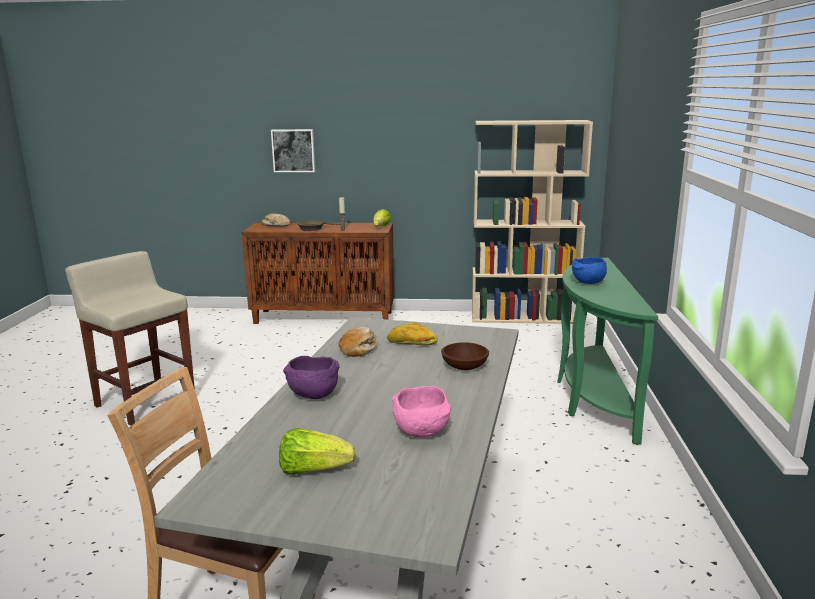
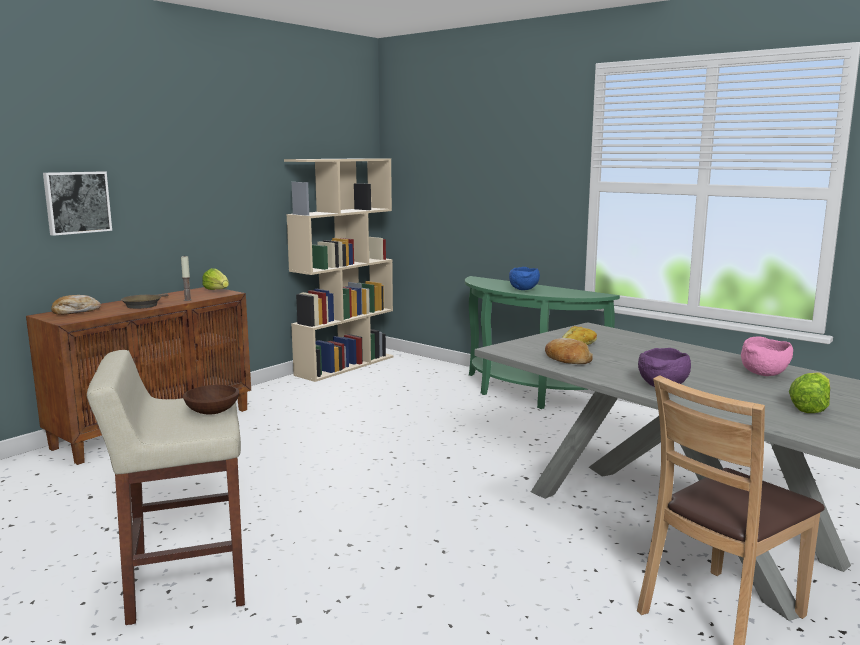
camera: 55 degrees left, 5 degrees down
brown bowl [441,342,489,370] -> brown bowl moved to [183,385,239,415]

